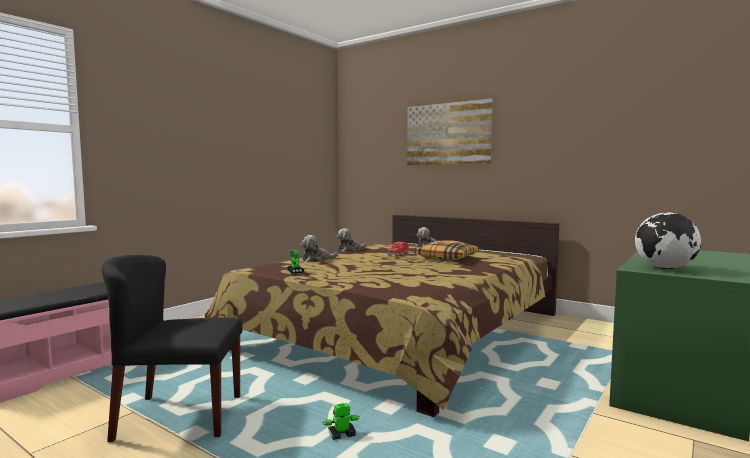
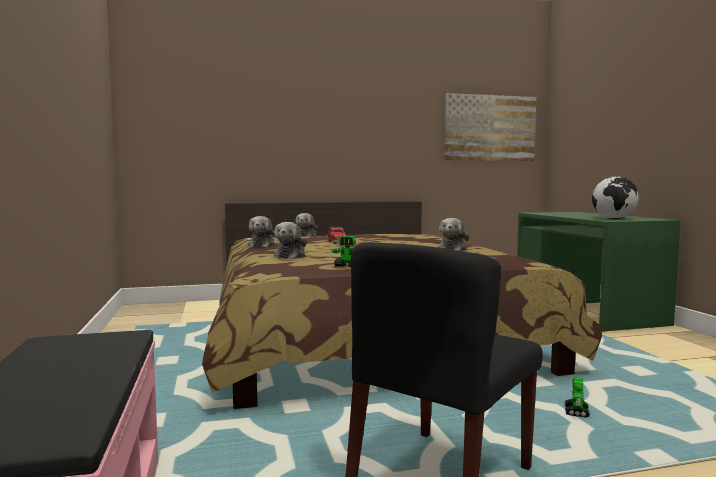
camera: 50 degrees left, 0 degrees up
picture [407,99,492,165] -> picture moved to [444,93,536,161]
pillow [415,240,479,261] -> none
none -> plush toy [437,218,469,251]

